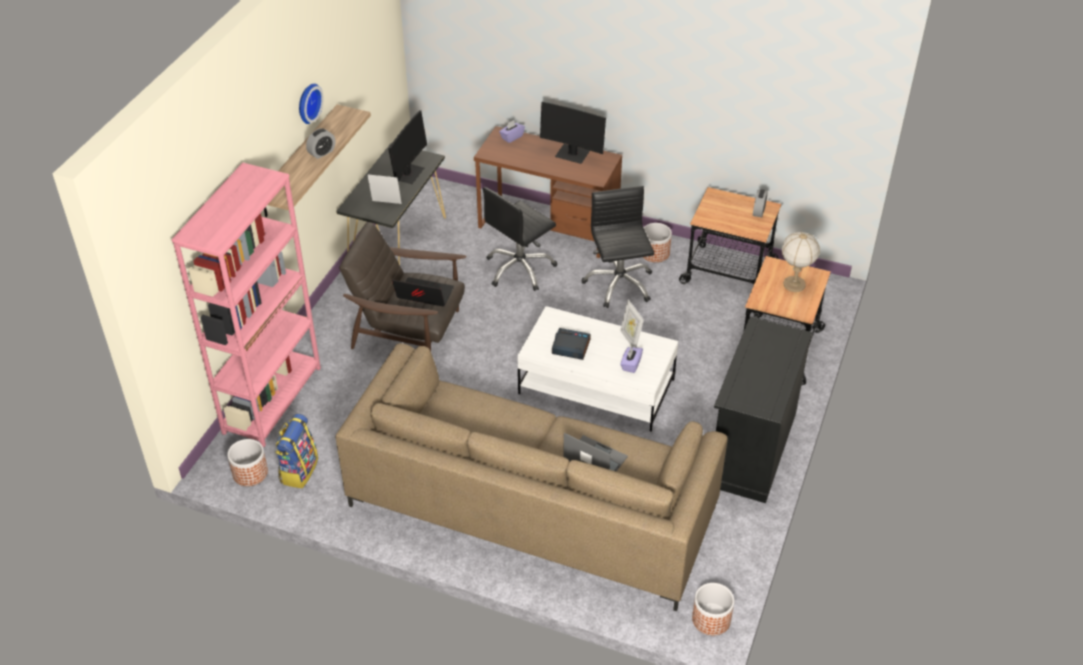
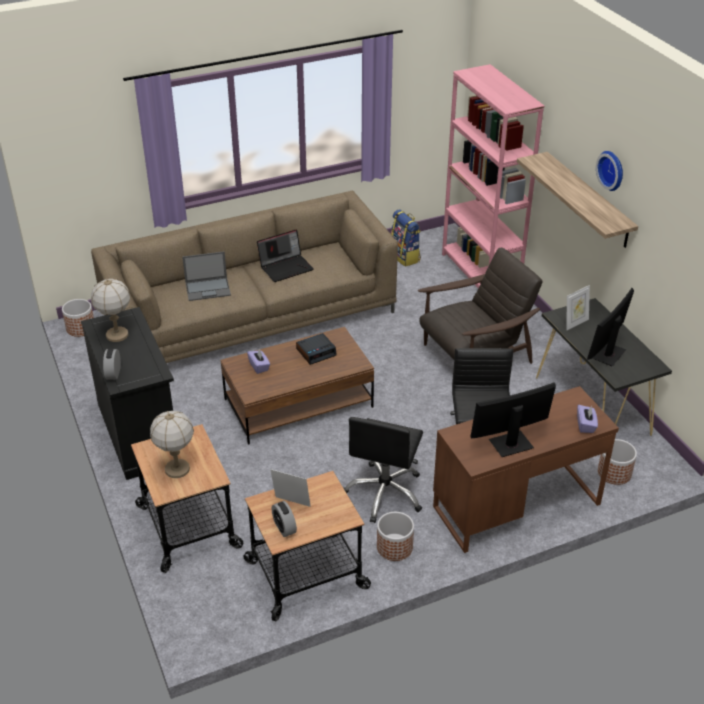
camera: 135 degrees right, 5 degrees down
planter [227,439,268,486] -> planter moved to [598,439,637,485]
alarm clock [306,128,336,159] -> alarm clock moved to [103,348,121,380]
monitor [388,110,427,184] -> monitor turned 60 degrees clockwise [587,288,634,366]
laptop [392,277,454,307] -> laptop moved to [257,229,314,282]
white coffee table [518,306,678,432] -> brown coffee table [221,327,374,445]
black office chair [581,186,654,308] -> black office chair turned 75 degrees clockwise [344,417,423,523]
picture frame [620,299,644,348] -> picture frame moved to [270,469,311,507]
none -> table lamp [91,279,131,342]

